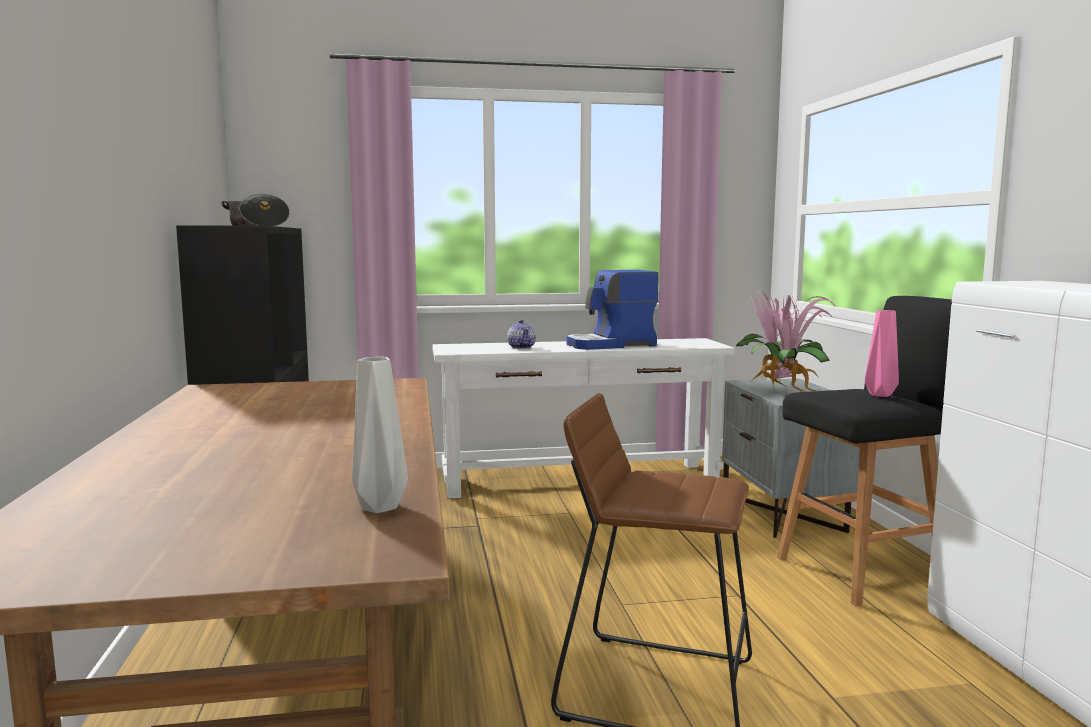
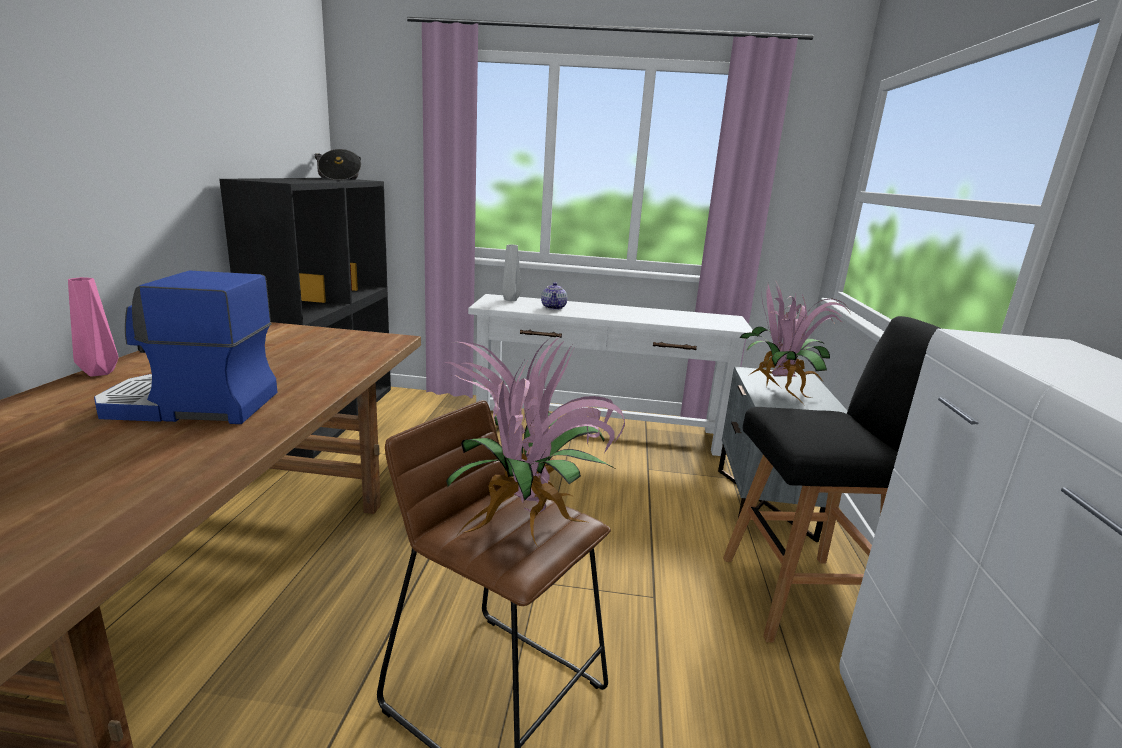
camera: 15 degrees right, 10 degrees up
grey vase [352,357,408,513] -> grey vase moved to [502,244,522,301]
coffee machine [567,270,659,350] -> coffee machine moved to [94,271,278,424]
pink vase [865,310,899,397] -> pink vase moved to [68,277,118,376]
none -> potted plant [445,335,625,547]

